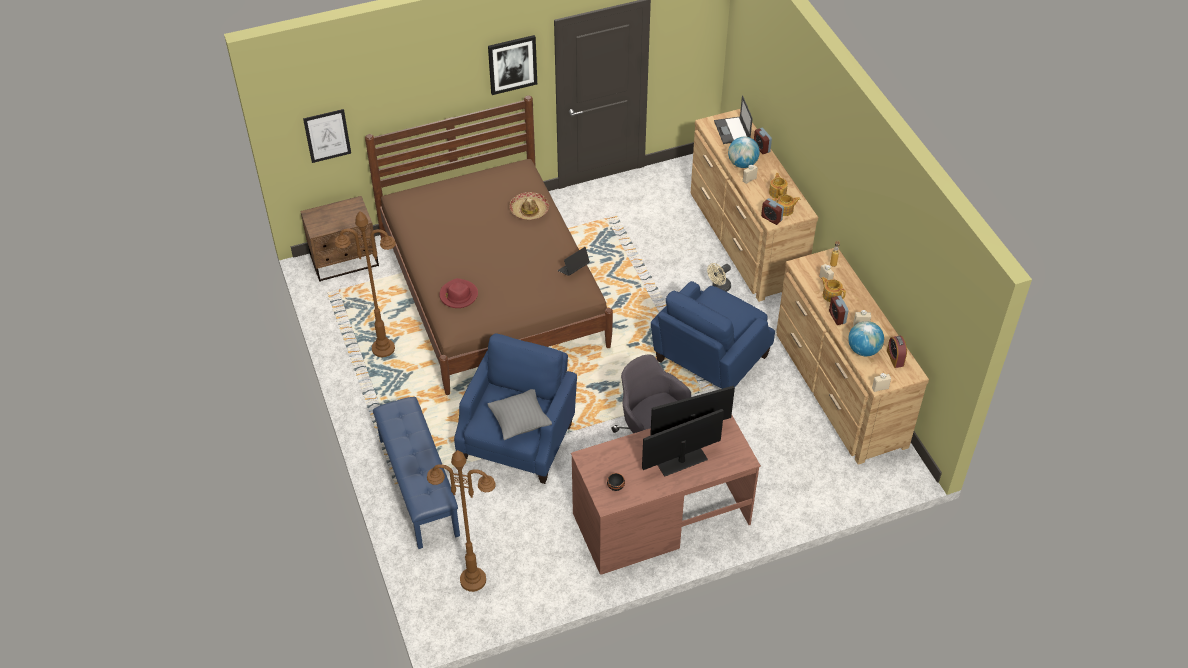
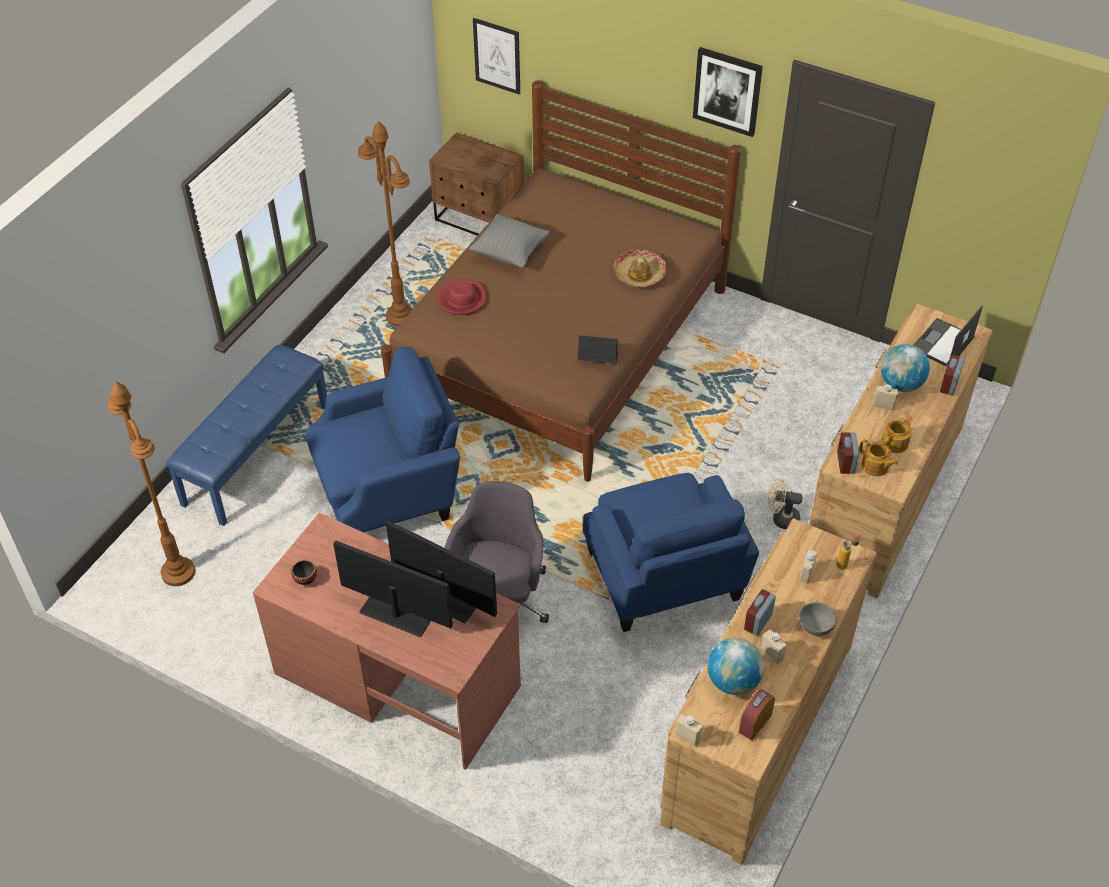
camera: 50 degrees right, 0 degrees up
grey pillow [487,389,552,440] -> grey pillow moved to [469,214,550,268]
blue armchair [651,281,775,389] -> blue armchair turned 105 degrees counterclockwise [583,473,759,632]
teapot [821,277,846,302] -> none
none -> grey bowl [799,602,837,636]

